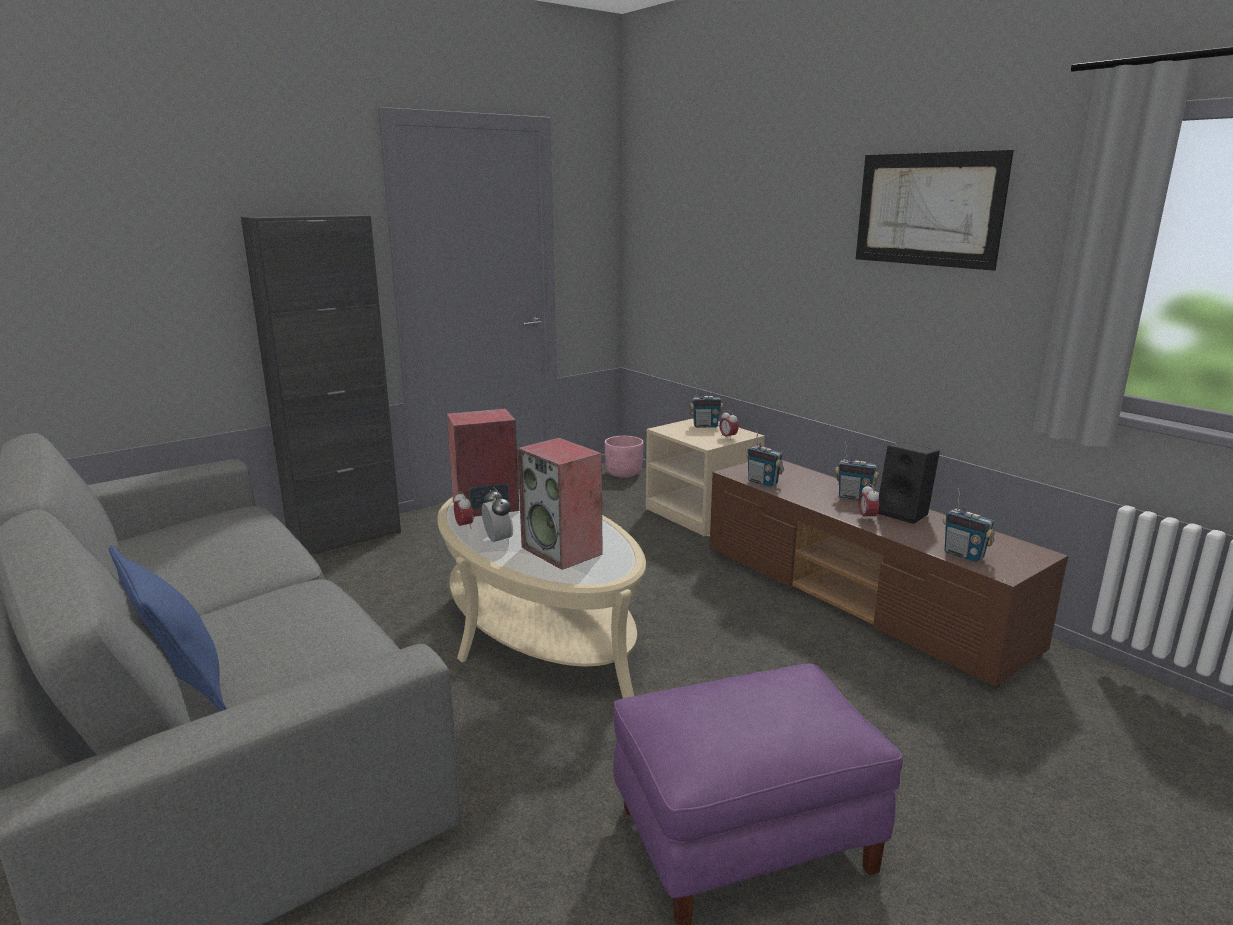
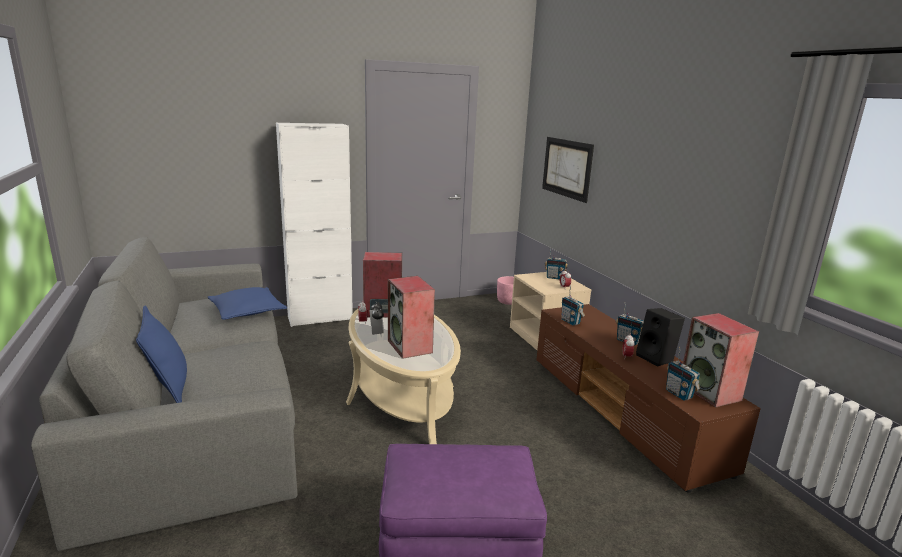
camera: 15 degrees right, 0 degrees up
black cabinet [241,214,401,555] -> white cabinet [276,123,353,327]
picture [856,150,1014,271] -> picture moved to [542,137,594,203]
none -> blue pillow [208,287,287,320]
none -> speaker [683,313,759,408]

